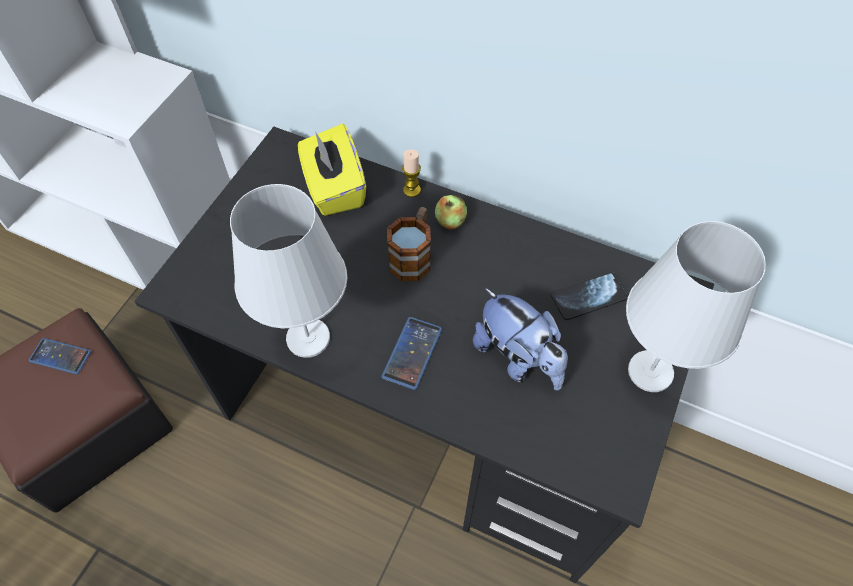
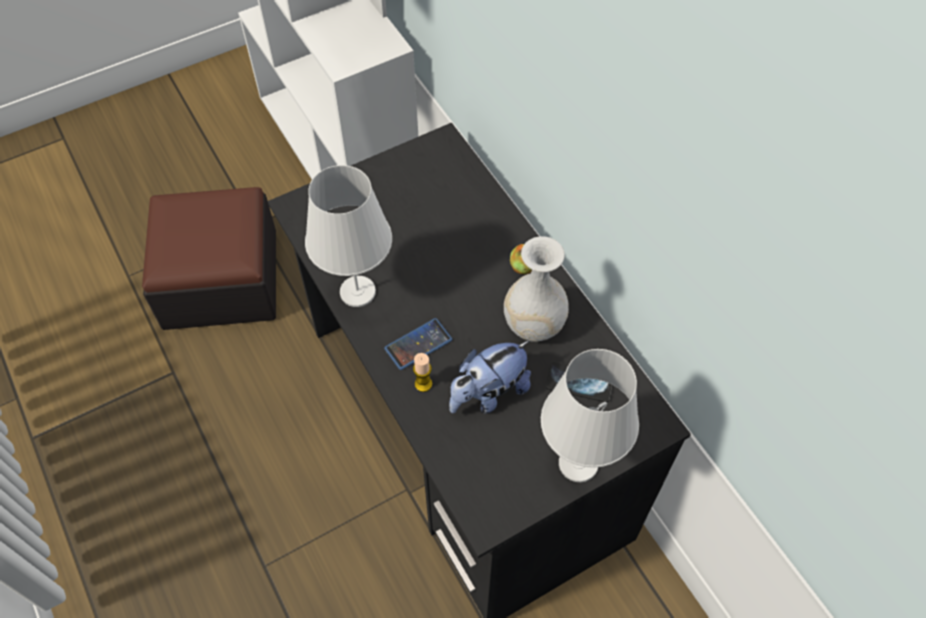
camera: 35 degrees right, 0 degrees up
phone [29,338,91,374] -> none
yellow tissue box [298,124,366,216] -> none
mug [387,207,431,281] -> none
candle [402,149,421,197] -> candle moved to [413,353,432,392]
plush toy [473,288,568,390] -> plush toy turned 60 degrees clockwise [449,341,531,414]
none -> white vase [504,236,569,342]

